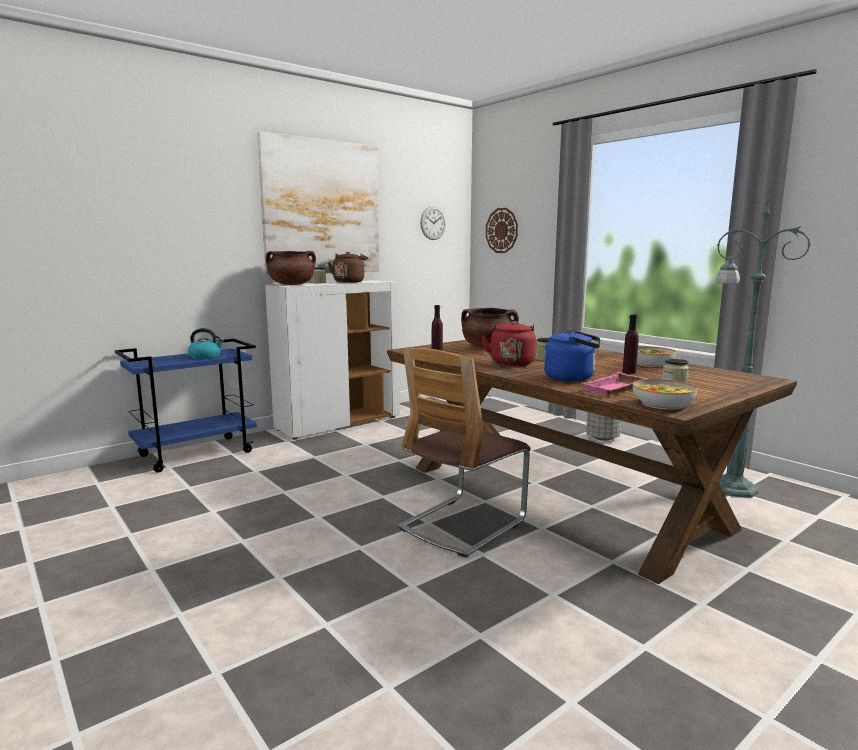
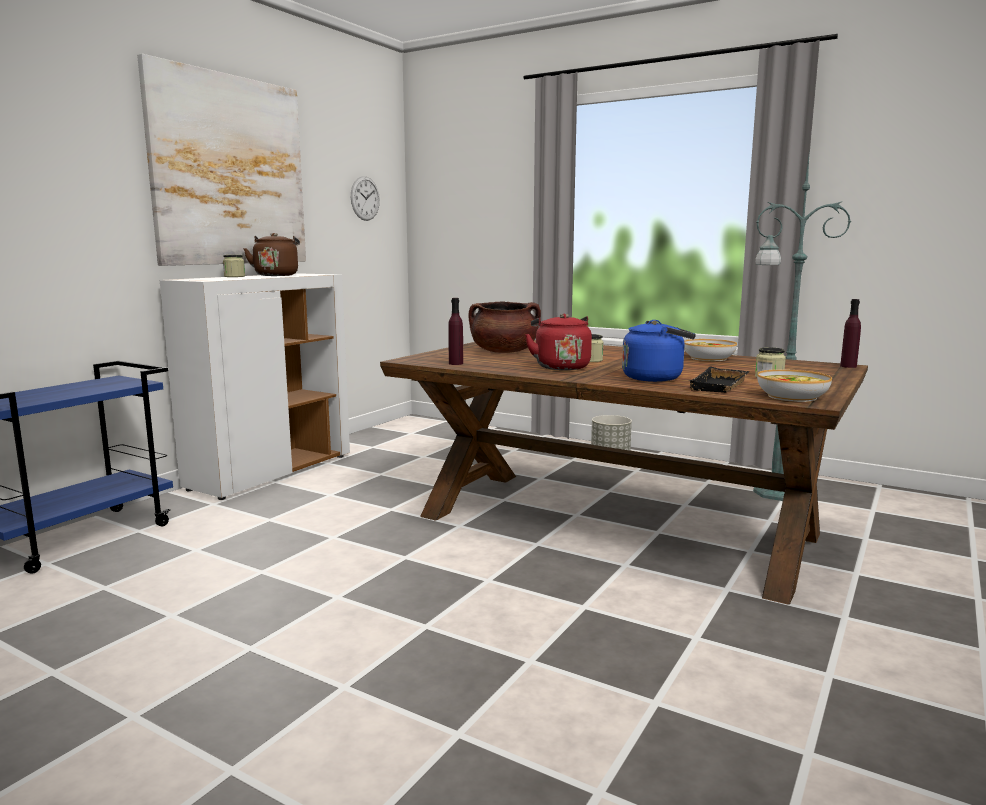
camera: 20 degrees left, 0 degrees up
kettle [188,328,224,360] -> none
brown cooking pot [266,251,316,285] -> none
chair [398,348,531,558] -> none
wall clock [486,208,518,253] -> none
pink tray [580,372,648,395] -> black tray [688,367,750,393]
purple bottle [622,314,639,374] -> purple bottle moved to [840,299,861,368]

